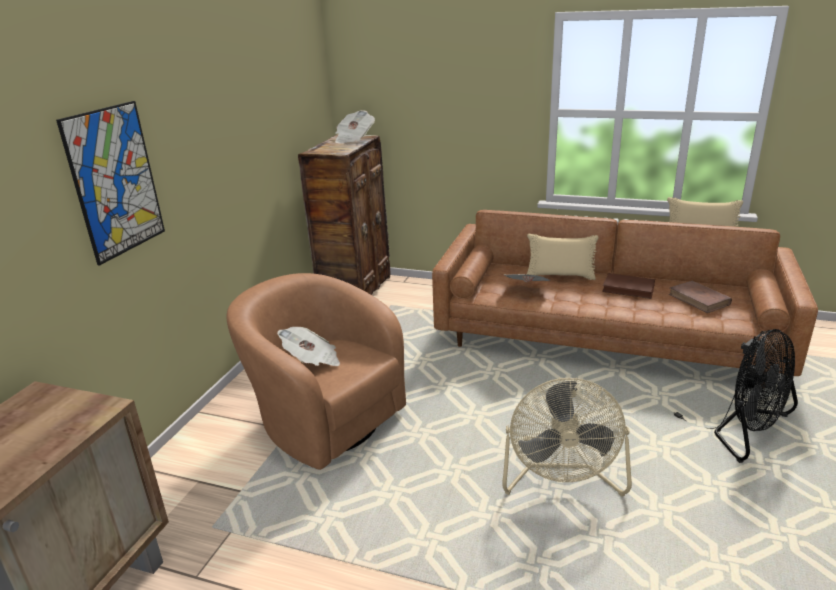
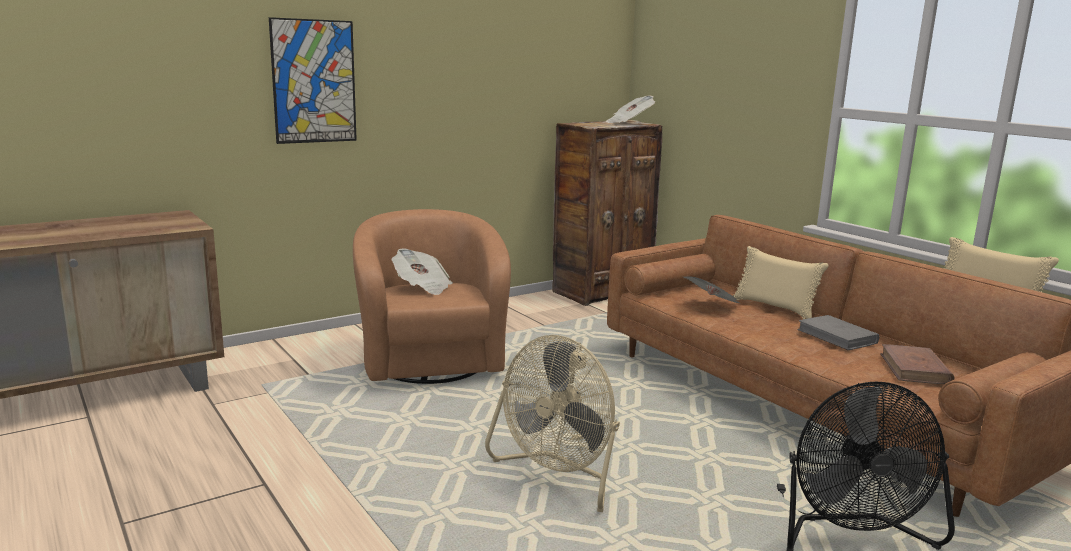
camera: 35 degrees right, 10 degrees down
brown book [602,273,655,299] -> grey book [798,315,879,350]

